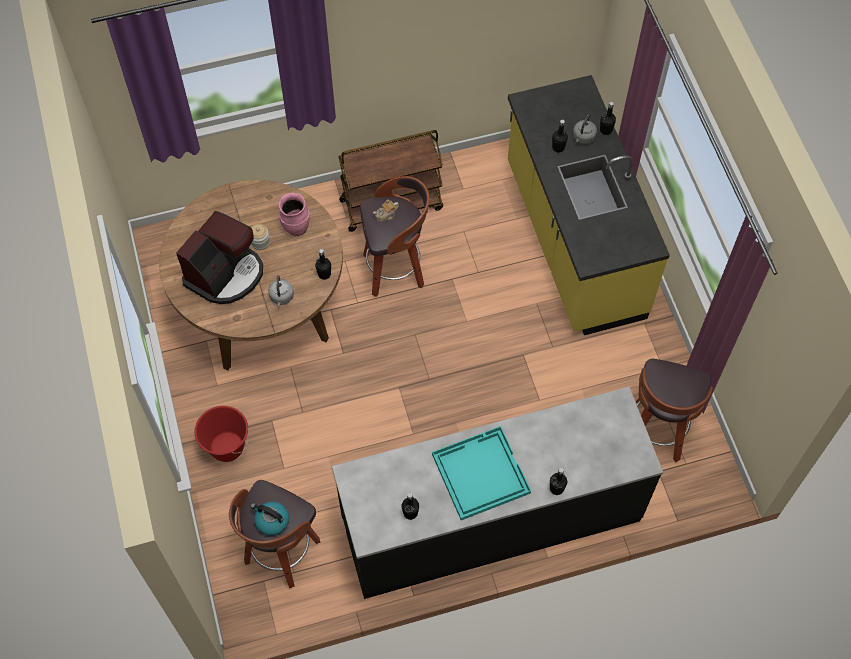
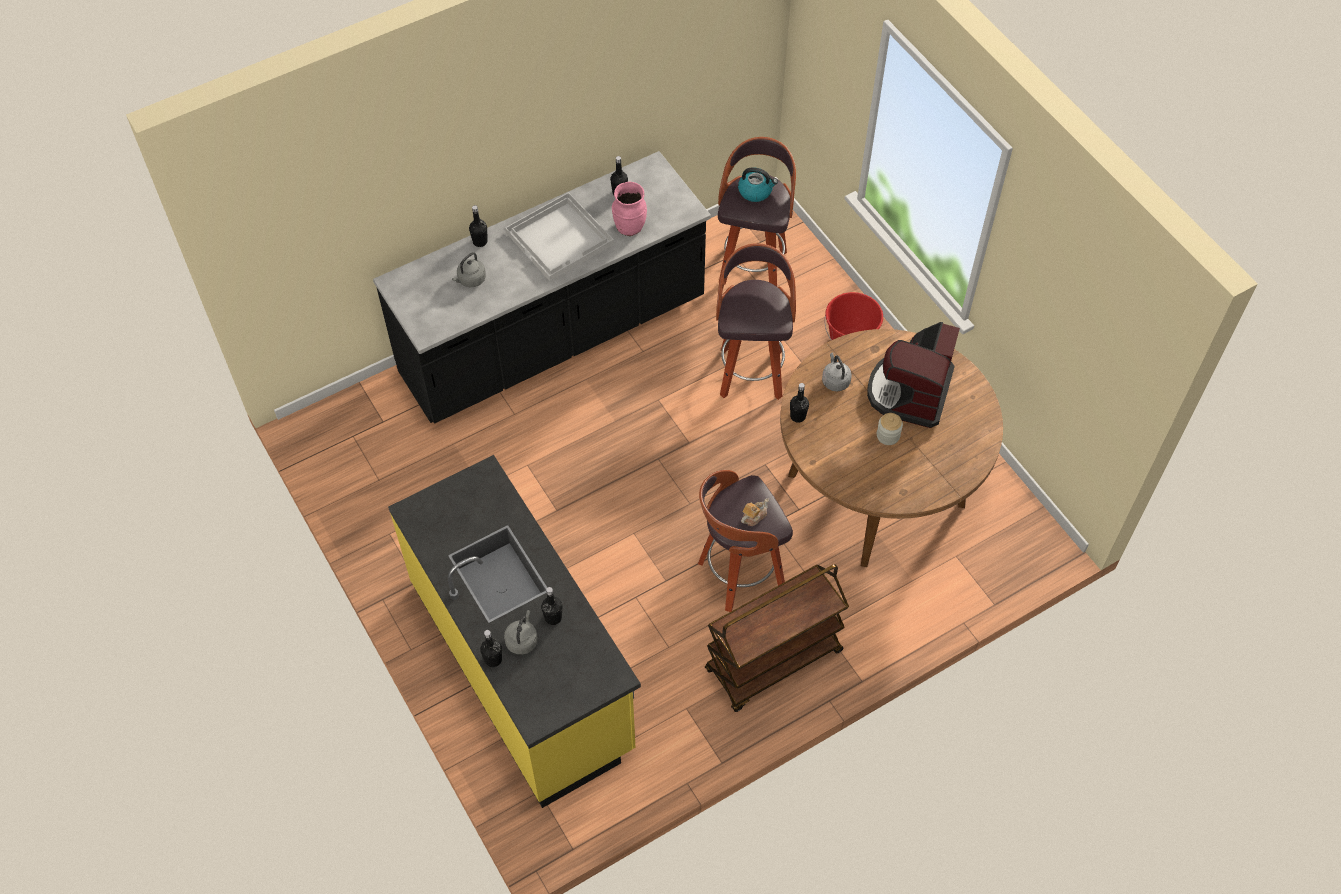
camera: 165 degrees right, 5 degrees down
pink vase [279,193,310,236] -> pink vase moved to [612,182,647,236]
turquoise tray [432,426,531,520] -> white tray [505,192,614,281]
stool [636,359,713,462] -> stool moved to [716,243,796,400]
none -> grey kettle [452,252,486,287]

